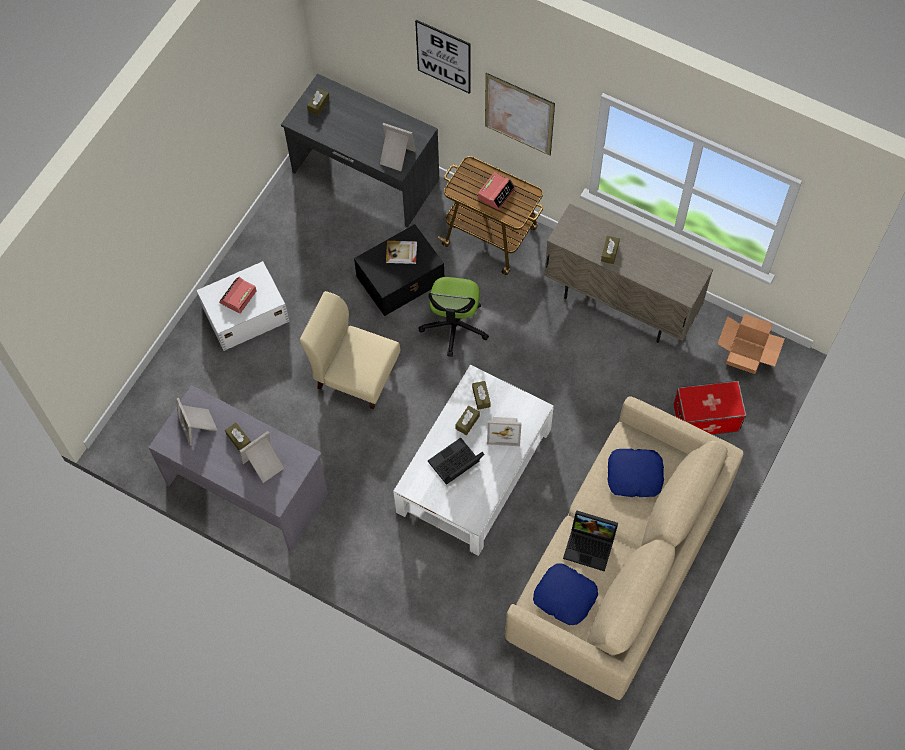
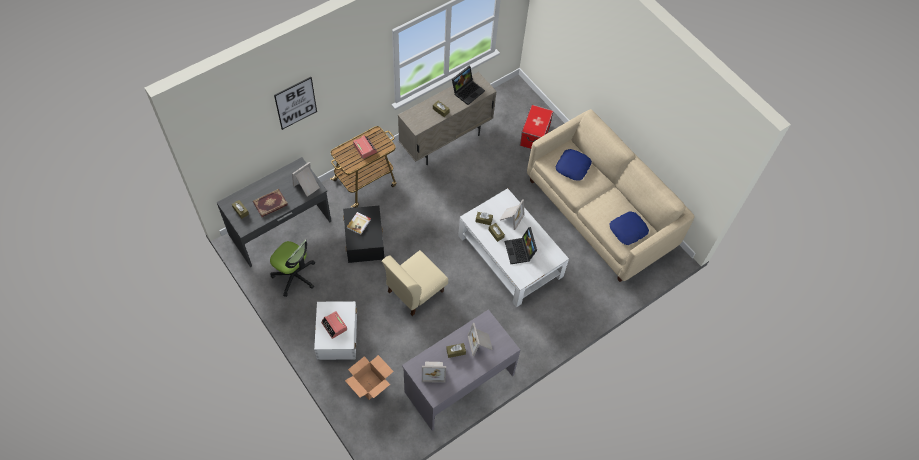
camera: 70 degrees left, 5 degrees down
office chair [418,277,489,357] -> office chair moved to [270,239,315,297]
picture [485,73,555,156] -> none
laptop [563,510,618,571] -> laptop moved to [452,66,485,105]
cardboard box [718,314,784,374] -> cardboard box moved to [345,355,394,400]
none -> book [253,189,288,217]

